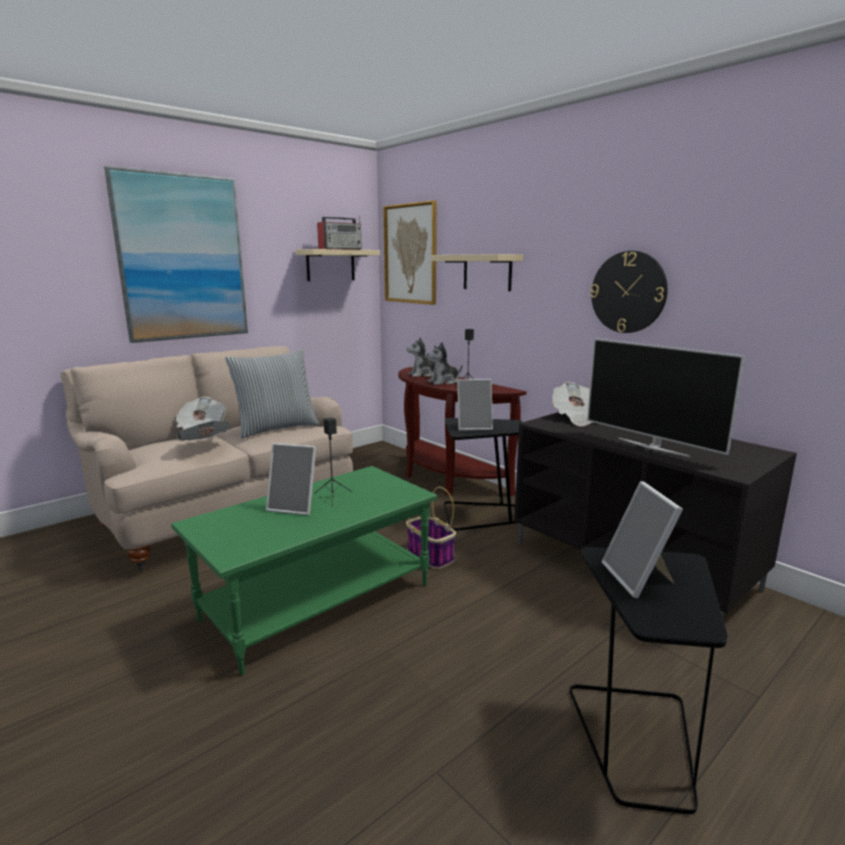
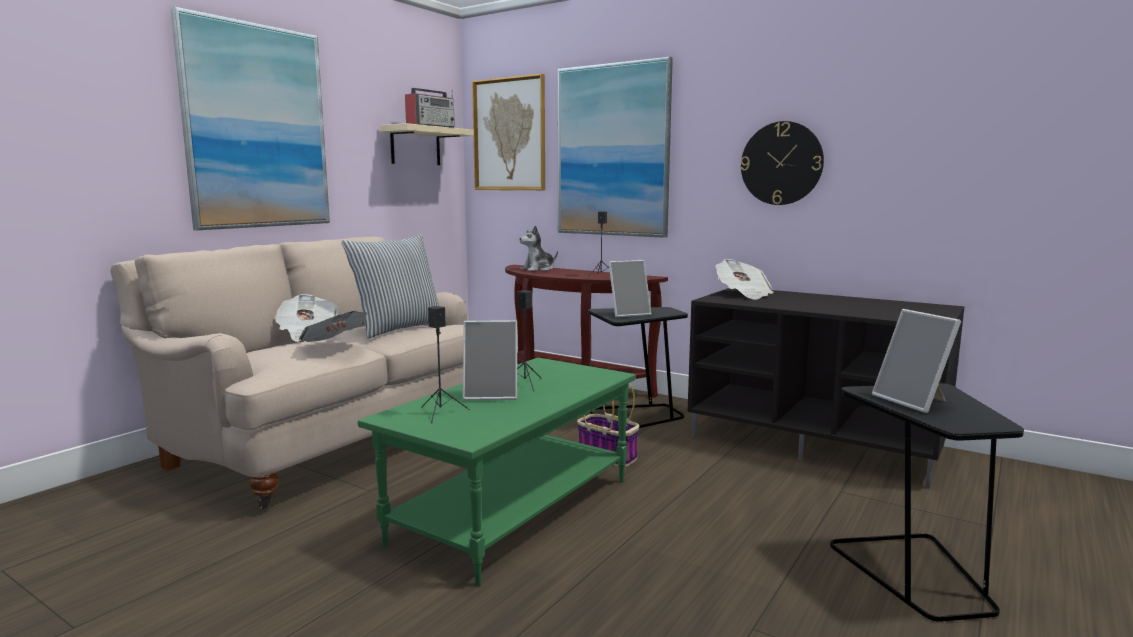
camera: 15 degrees left, 5 degrees down
plush toy [427,342,463,385] -> none
beige shelf [431,254,523,291] -> picture [557,57,673,238]
television [587,338,745,457] -> none
none -> black speaker [421,306,470,423]

